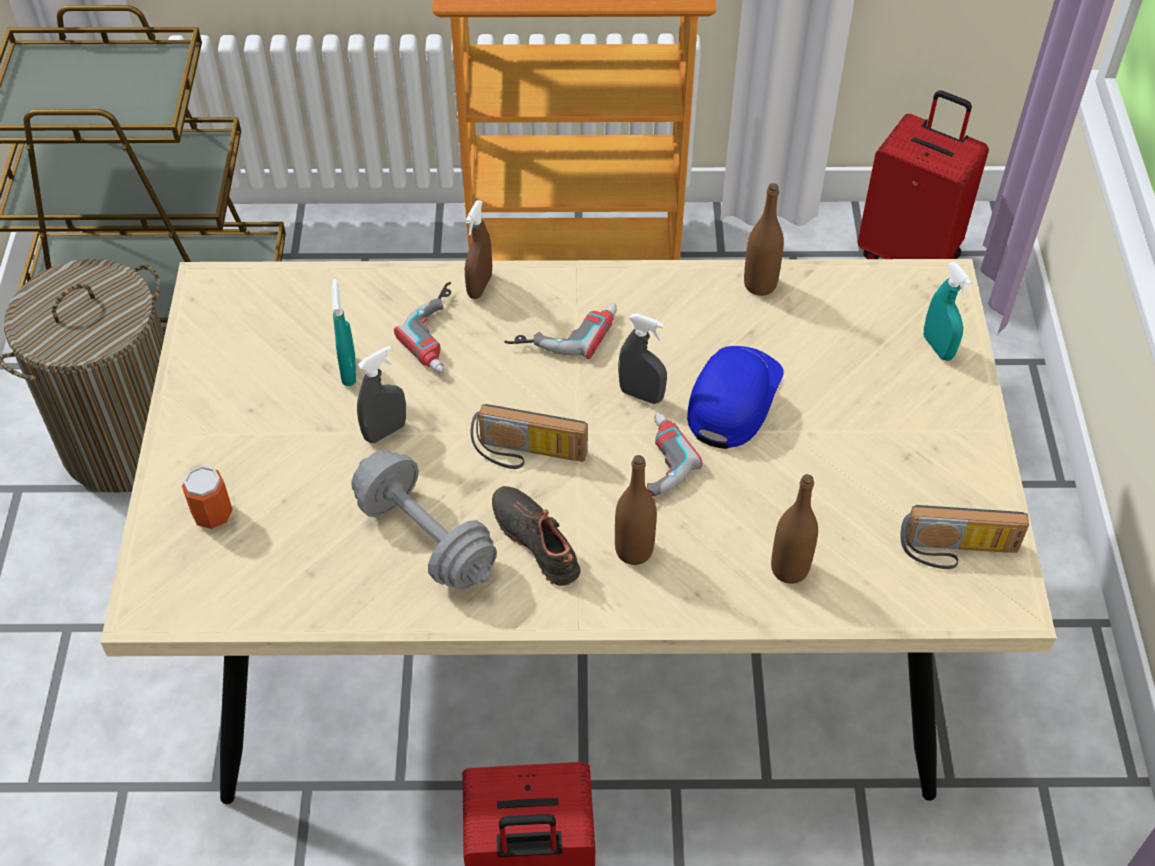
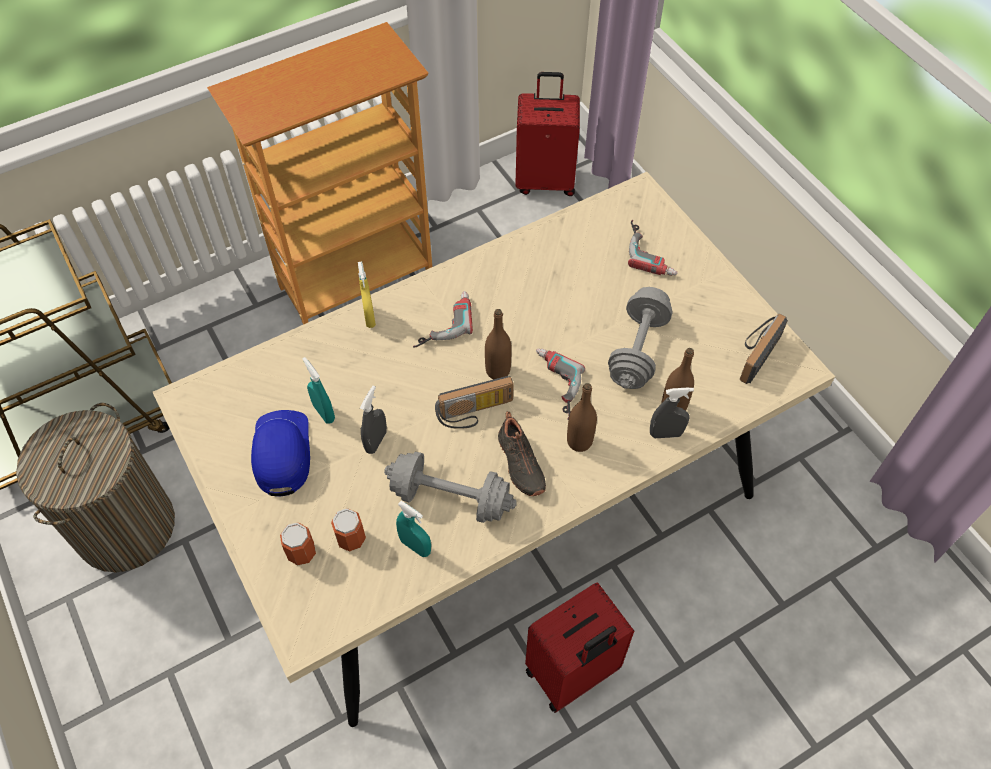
camera: 30 degrees left, 5 degrees up
power drill [394,282,451,373] -> power drill moved to [628,220,678,276]
brown spray bottle [465,200,492,299] -> yellow spray bottle [358,262,376,328]
black shoe [492,486,580,586] -> black shoe turned 135 degrees counterclockwise [498,412,546,496]
grey spray bottle [618,314,667,404] -> grey spray bottle moved to [650,387,694,438]
blue cap [687,346,784,449] -> blue cap moved to [251,410,310,496]
brown bottle [744,183,784,296] -> brown bottle moved to [485,309,512,379]
radio [900,505,1029,569] -> radio turned 150 degrees clockwise [740,314,788,384]
turquoise spray bottle [924,262,972,361] -> turquoise spray bottle moved to [396,501,431,557]
none -> can [331,508,366,551]
none -> grey dumbbell [608,287,673,389]

